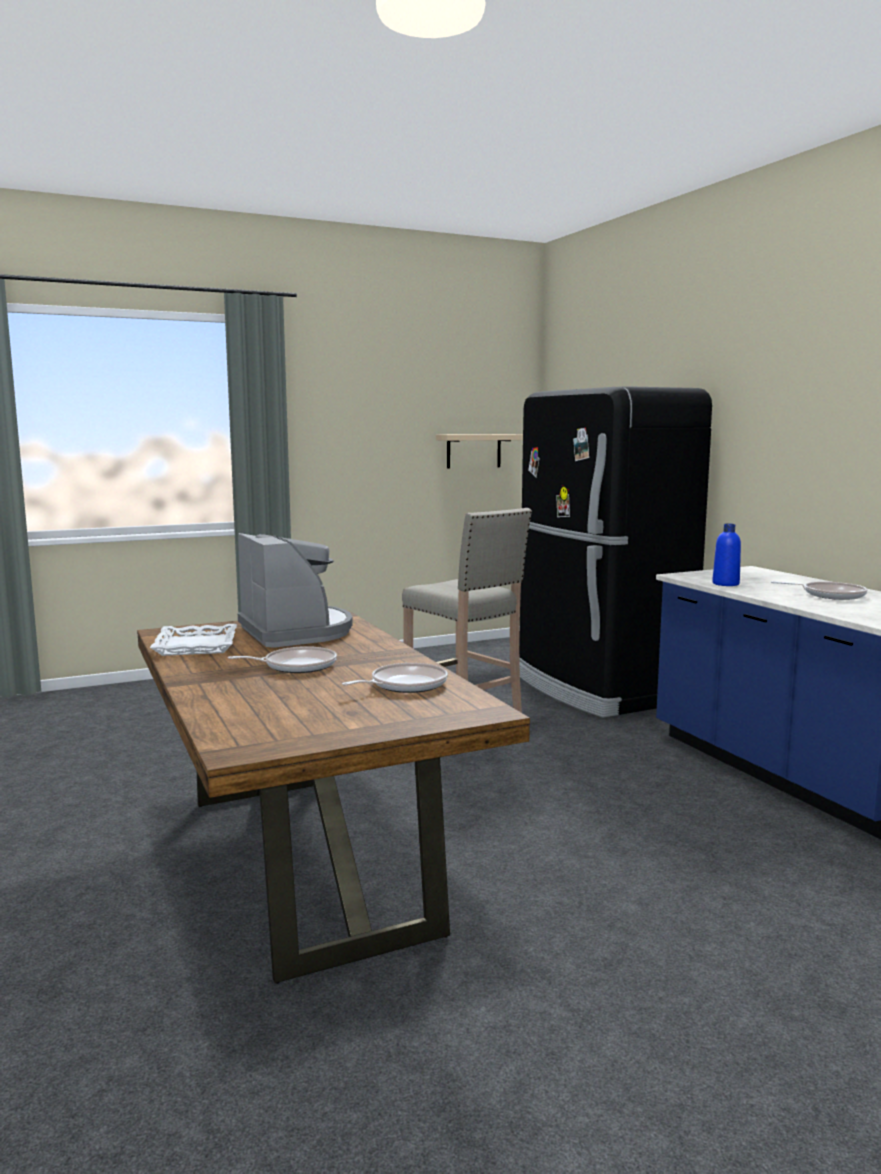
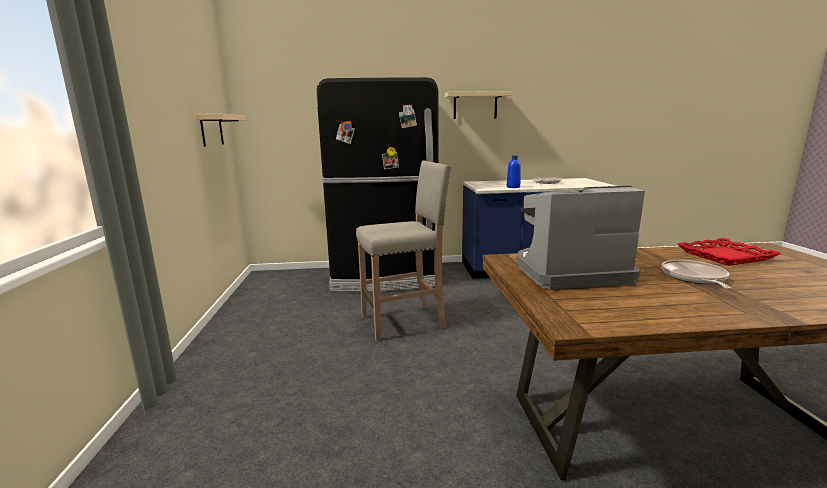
camera: 70 degrees left, 5 degrees up
white tray [150,624,237,656] -> none
frying pan [342,663,448,693] -> red tray [677,238,781,266]
none -> beige shelf [445,91,513,119]

